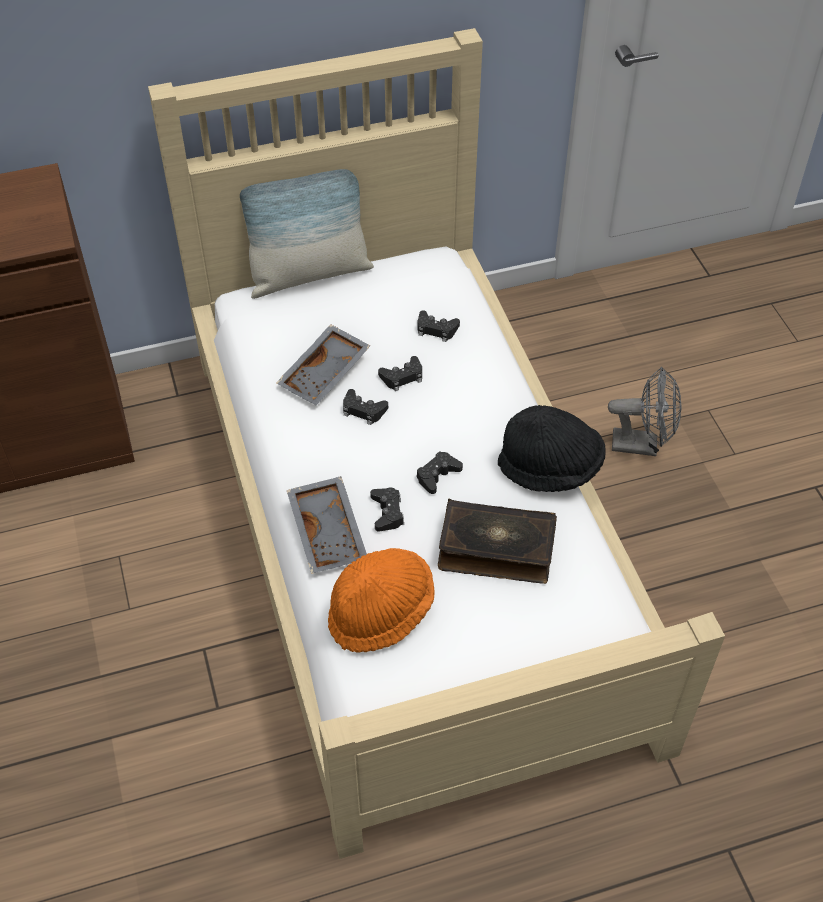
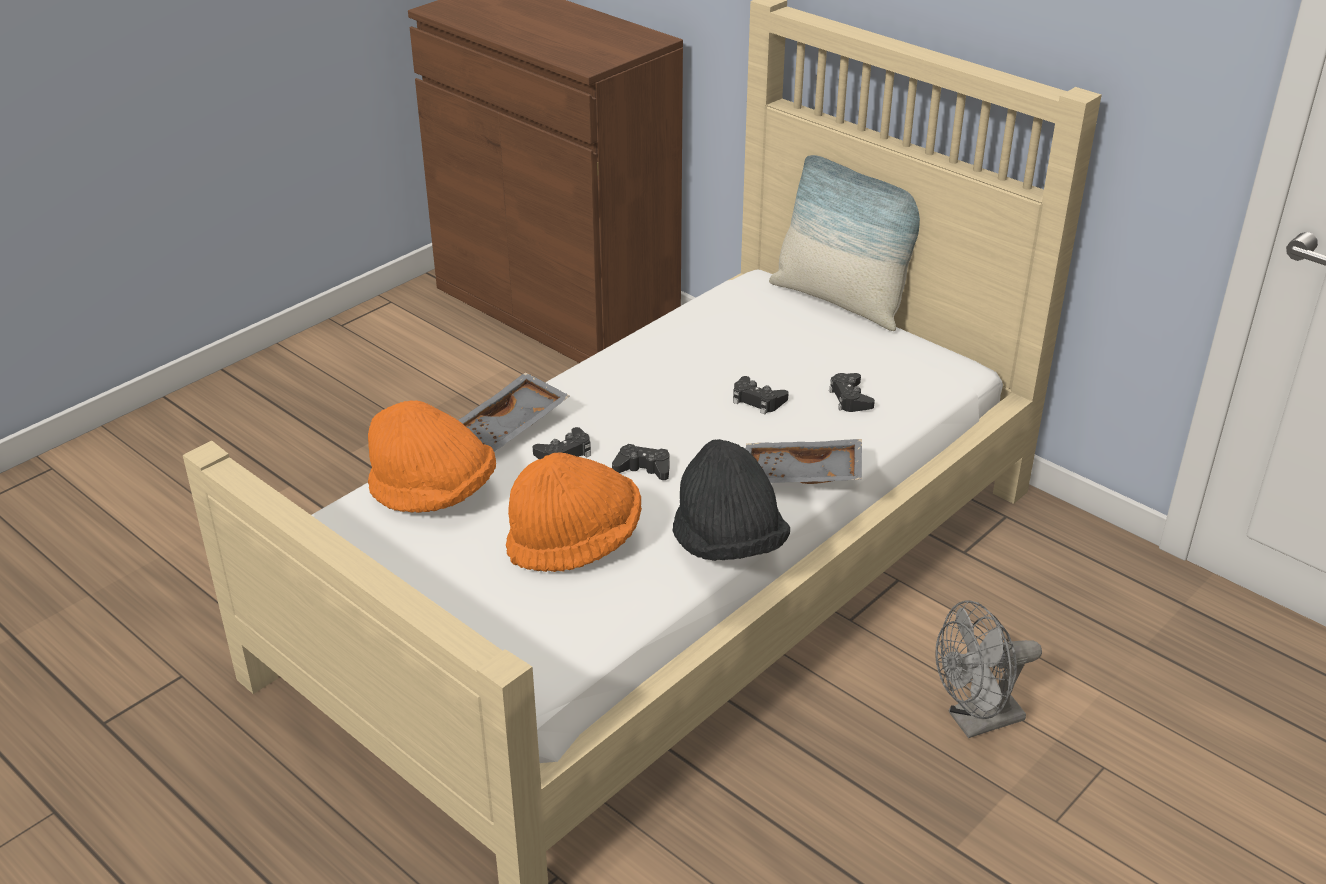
camera: 60 degrees right, 15 degrees down
grey tray [276,324,370,405] -> grey tray moved to [746,439,862,484]
black game controller [343,389,388,425] -> none
book [438,499,557,584] -> orange hat [506,452,642,572]
grey fan [608,367,681,456] -> grey fan turned 90 degrees clockwise [935,601,1042,738]

